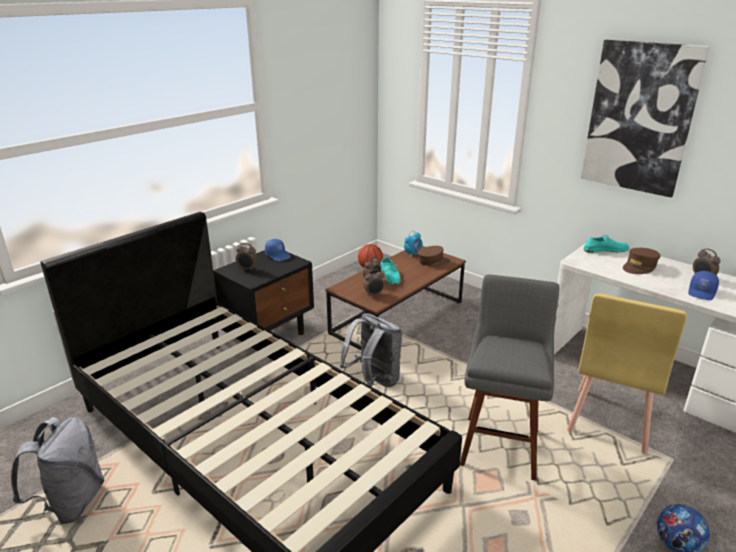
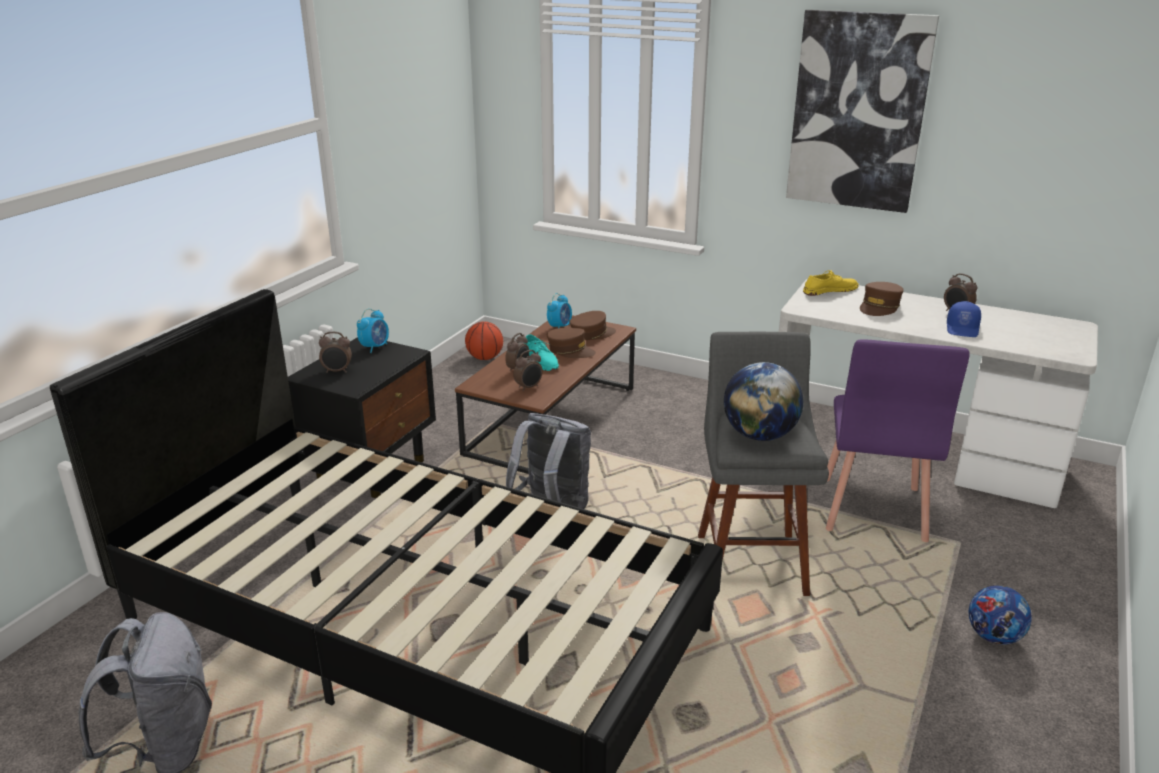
camera: 15 degrees left, 0 degrees up
blue cap [265,239,291,261] -> alarm clock [357,309,389,353]
yellow chair [567,293,687,454] -> purple chair [826,339,970,542]
turquoise shoe [583,235,629,253] -> yellow shoe [803,270,859,296]
none -> brown cap [547,328,596,358]
none -> globe [724,362,803,441]

